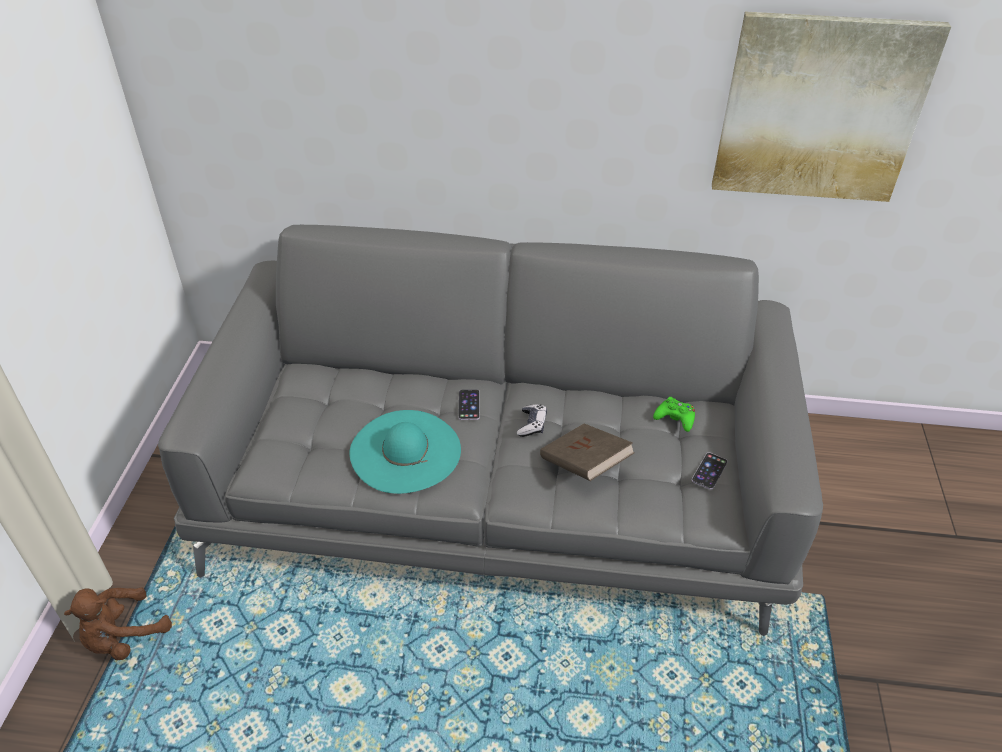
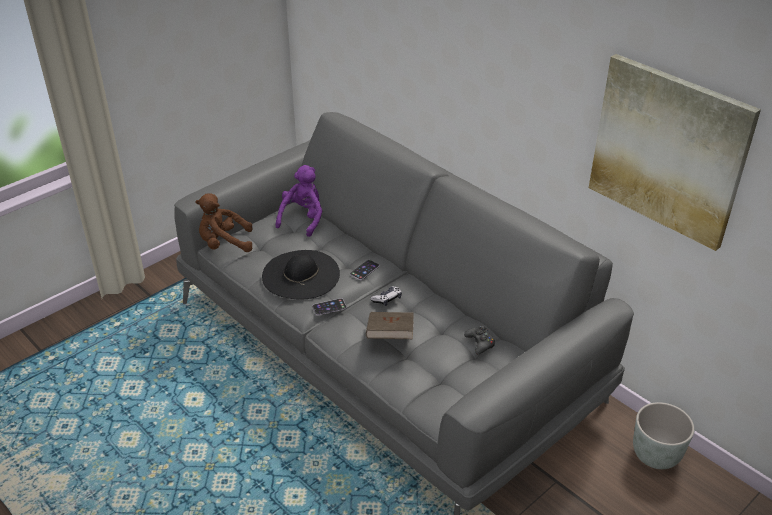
camera: 40 degrees right, 5 degrees down
brown plush toy [64,587,172,660] -> brown plush toy moved to [195,193,253,252]
turquoise hat [350,410,461,494] -> black hat [262,250,340,299]
green game controller [653,397,695,432] -> black game controller [464,325,495,354]
phone [692,452,728,490] -> phone moved to [312,298,347,315]
none -> purple plush toy [275,165,322,237]
none -> grey planter [633,402,695,469]

